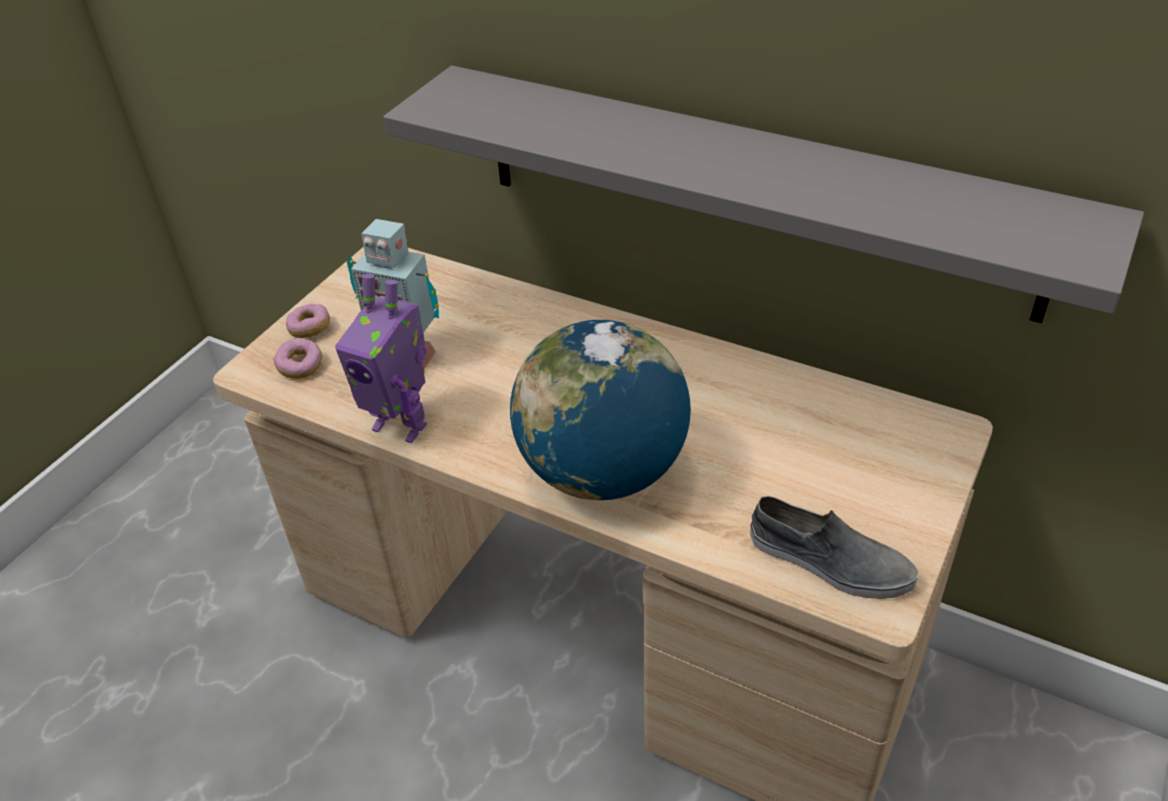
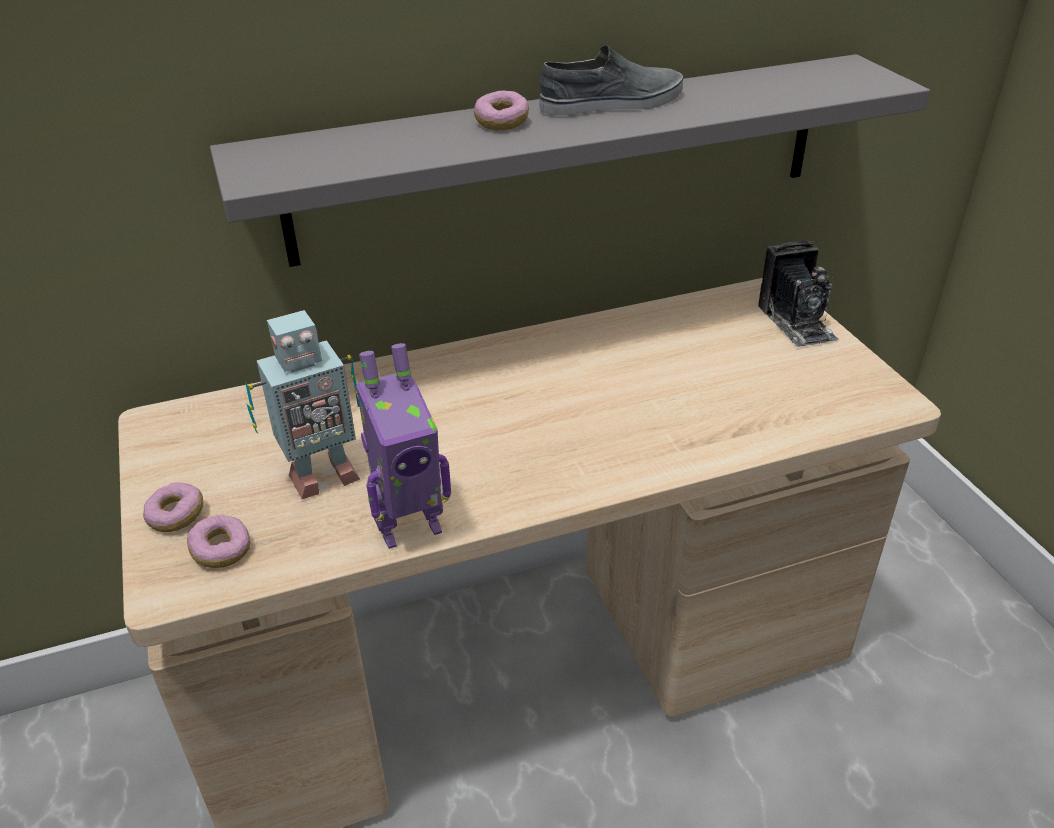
camera: 50 degrees left, 5 degrees down
globe [510,320,691,500] -> none
grey shoe [750,496,918,599] -> grey shoe moved to [539,45,683,115]
none -> donut [474,90,529,131]
none -> camera [758,241,839,348]

